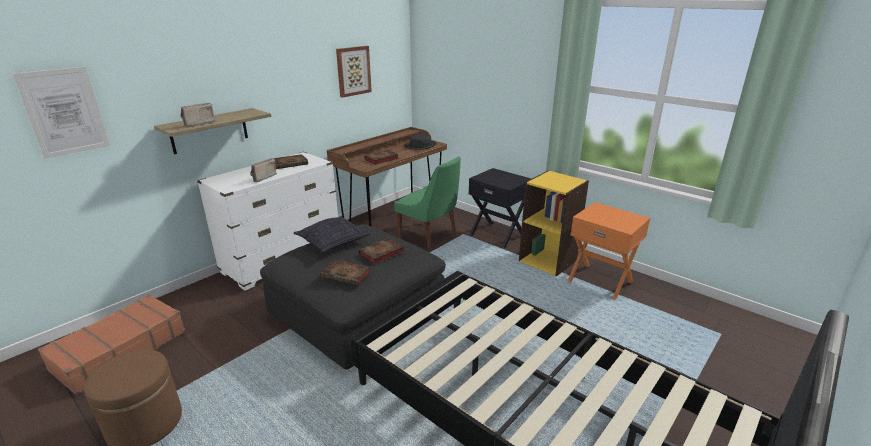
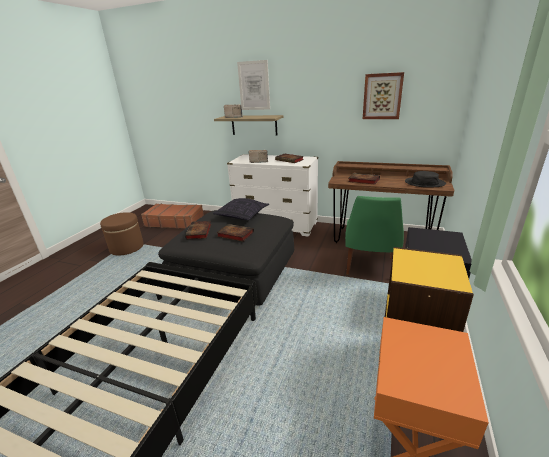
camera: 70 degrees right, 0 degrees up
picture [12,67,110,159] -> picture moved to [237,60,270,110]

